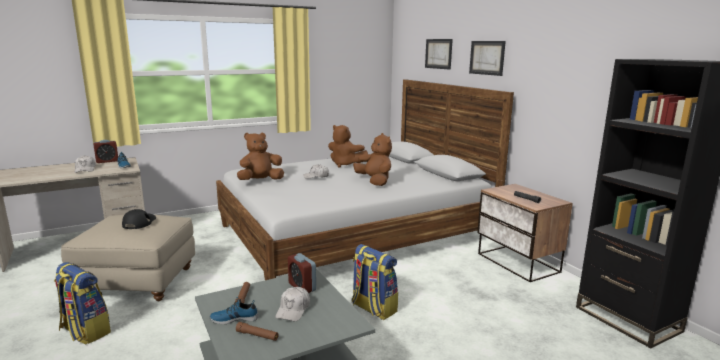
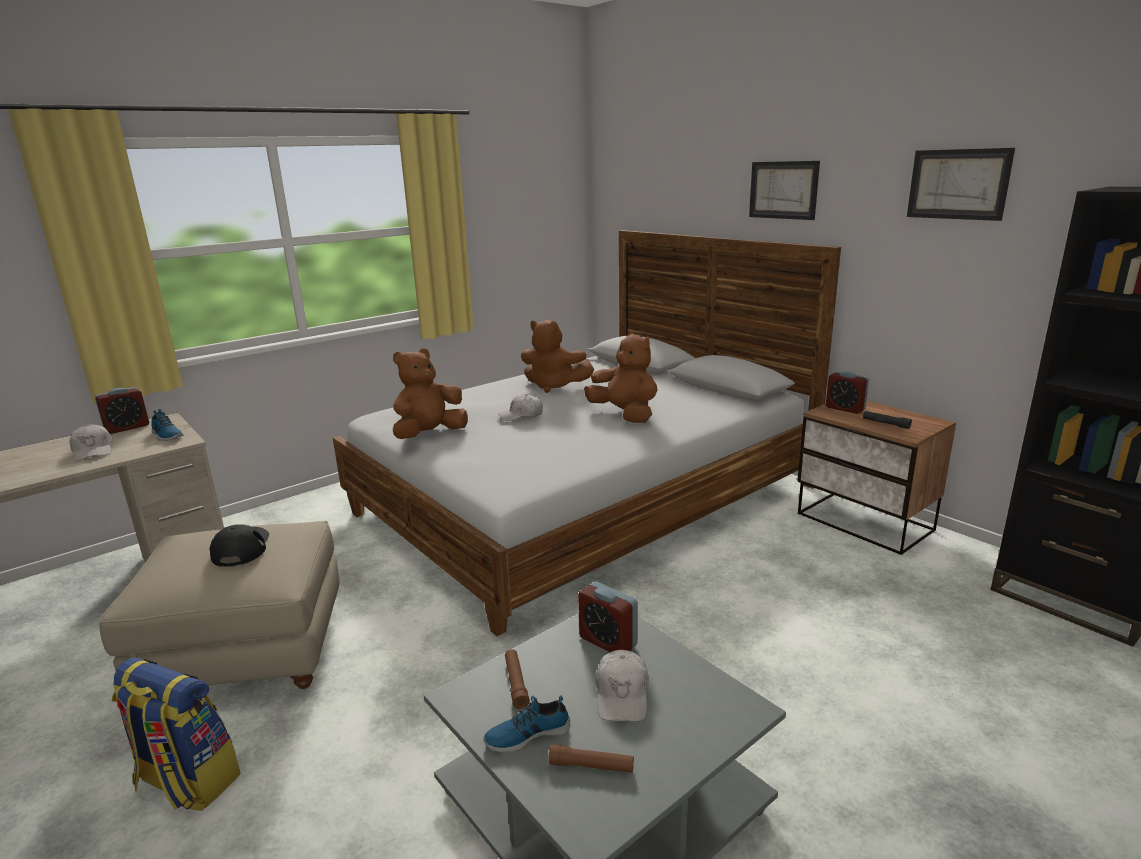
camera: 10 degrees left, 5 degrees up
backpack [352,244,398,320] -> none
picture [425,39,453,70] -> picture moved to [907,148,1015,221]
none -> alarm clock [826,372,869,414]

